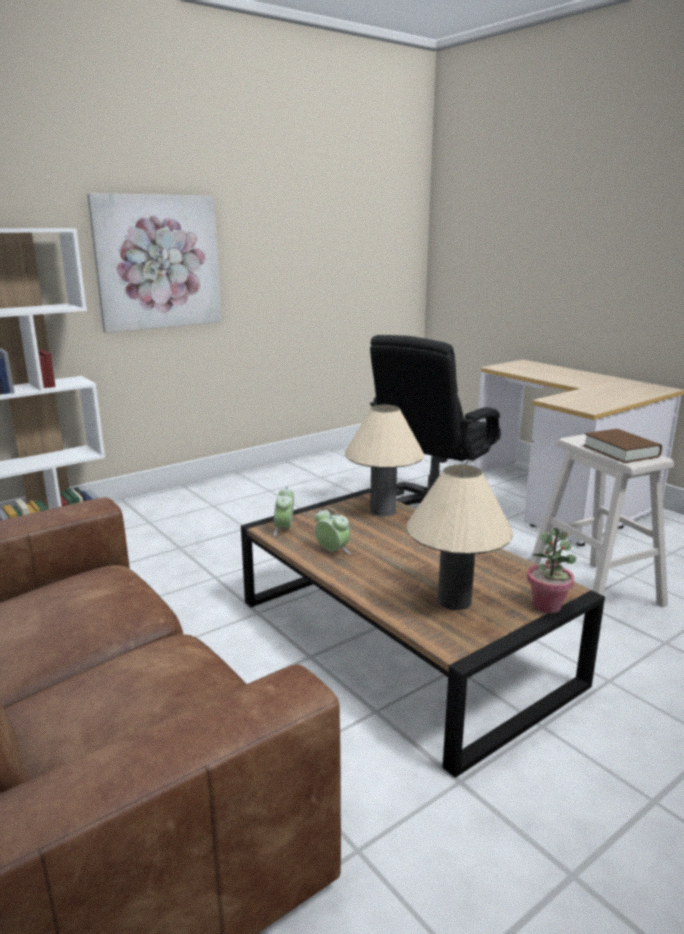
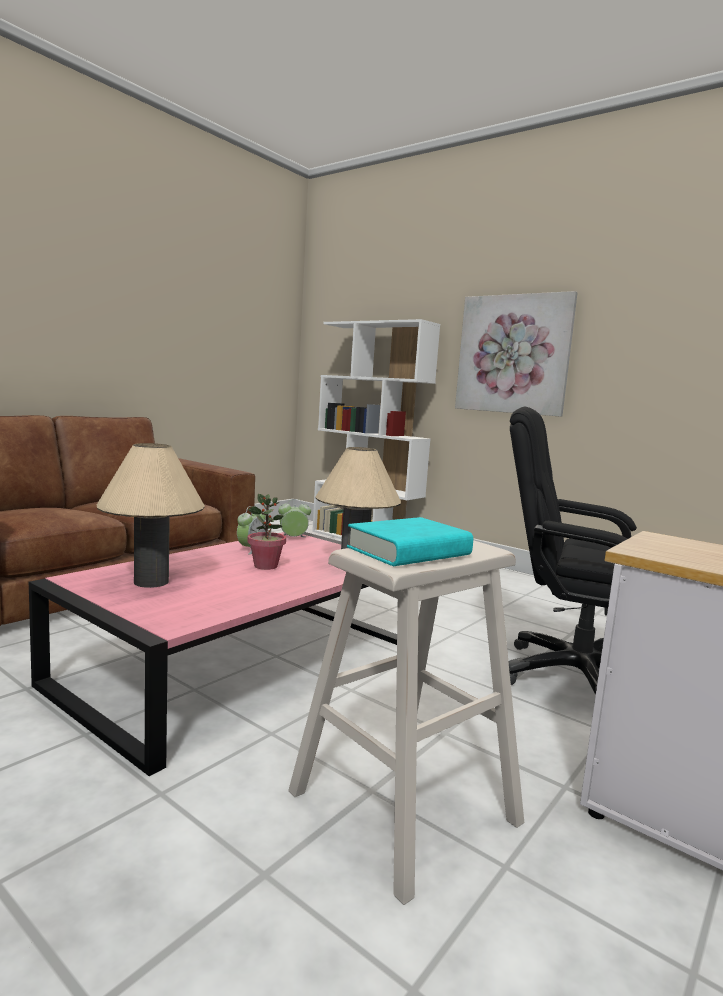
camera: 75 degrees right, 10 degrees down
brown coffee table [241,488,605,778] -> pink coffee table [29,532,397,776]
potted plant [527,527,577,613] -> potted plant moved to [247,494,286,570]
brown book [583,429,662,463] -> turquoise book [347,517,473,566]

